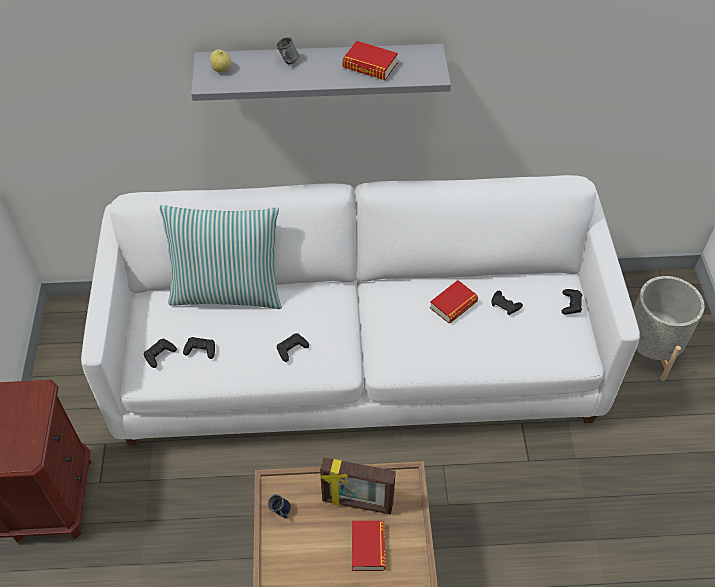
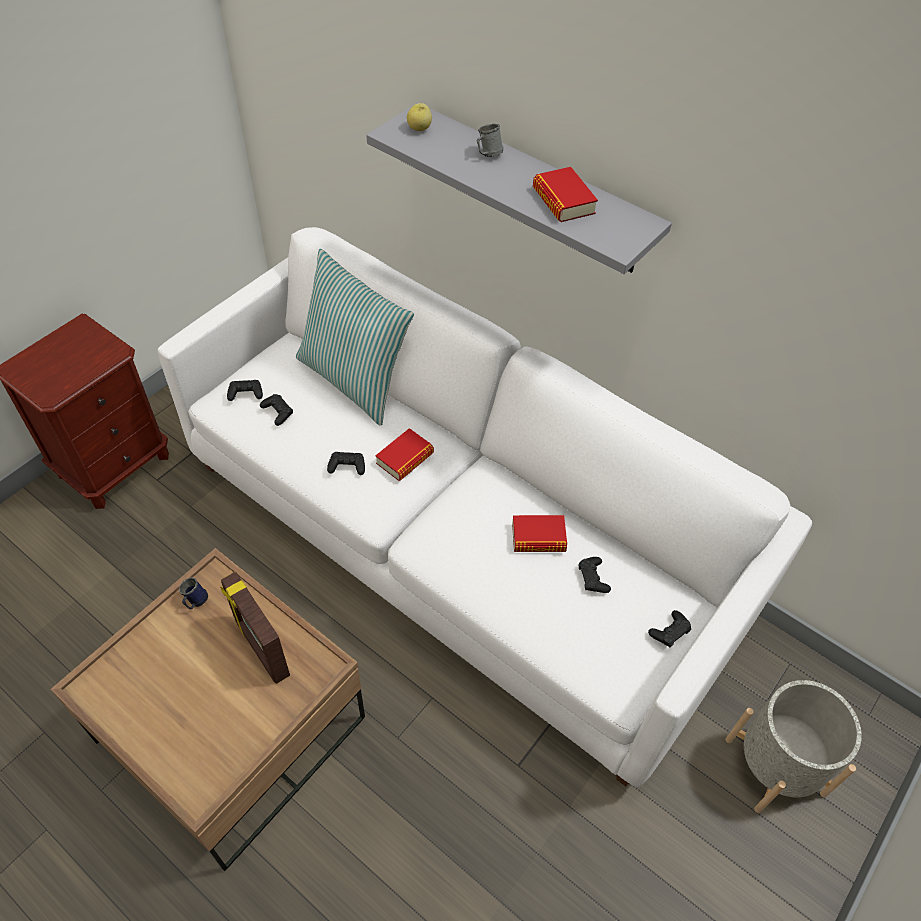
camera: 40 degrees right, 0 degrees up
book [352,521,385,571] -> book moved to [375,428,434,481]

